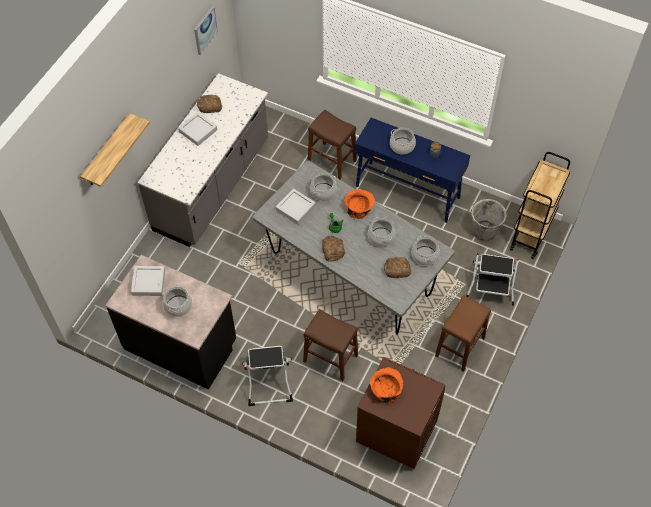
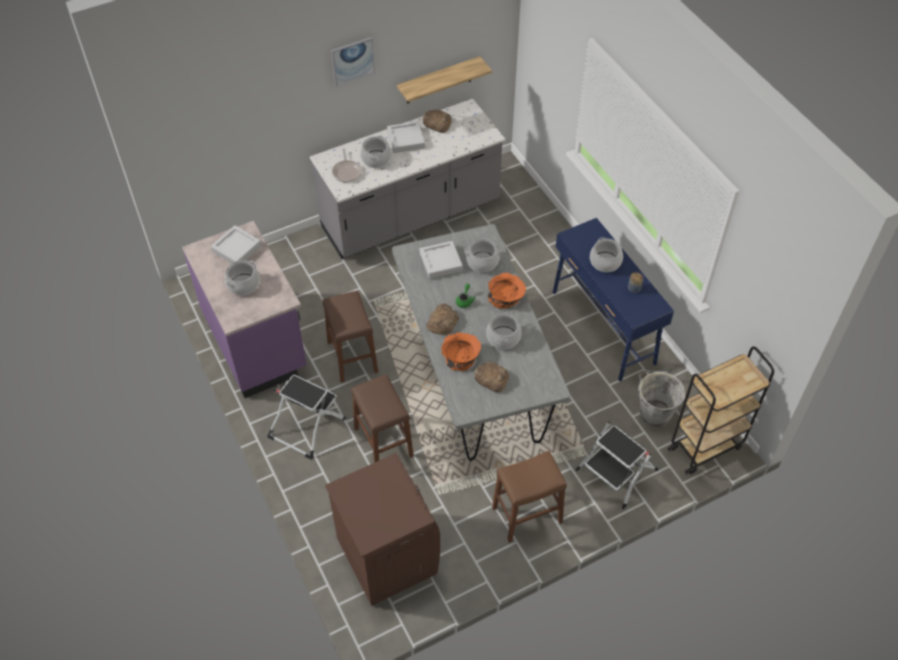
camera: 35 degrees right, 5 degrees down
shelf [80,113,150,187] -> shelf moved to [397,56,492,104]
black counter [105,255,236,390] -> purple counter [182,221,307,398]
picture [194,6,218,55] -> picture moved to [331,37,375,86]
brown stool [308,110,357,179] -> brown stool moved to [323,291,378,383]
orange bowl [370,367,403,403] -> orange bowl moved to [441,332,481,371]
cooking pot [412,236,440,266] -> cooking pot moved to [360,136,392,168]
none -> frying pan [332,149,362,183]

